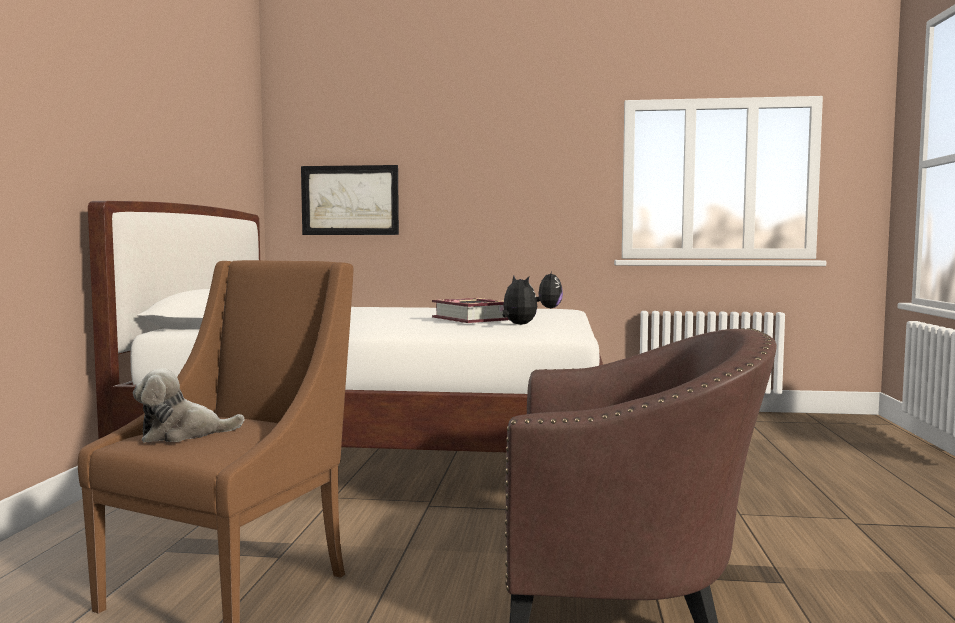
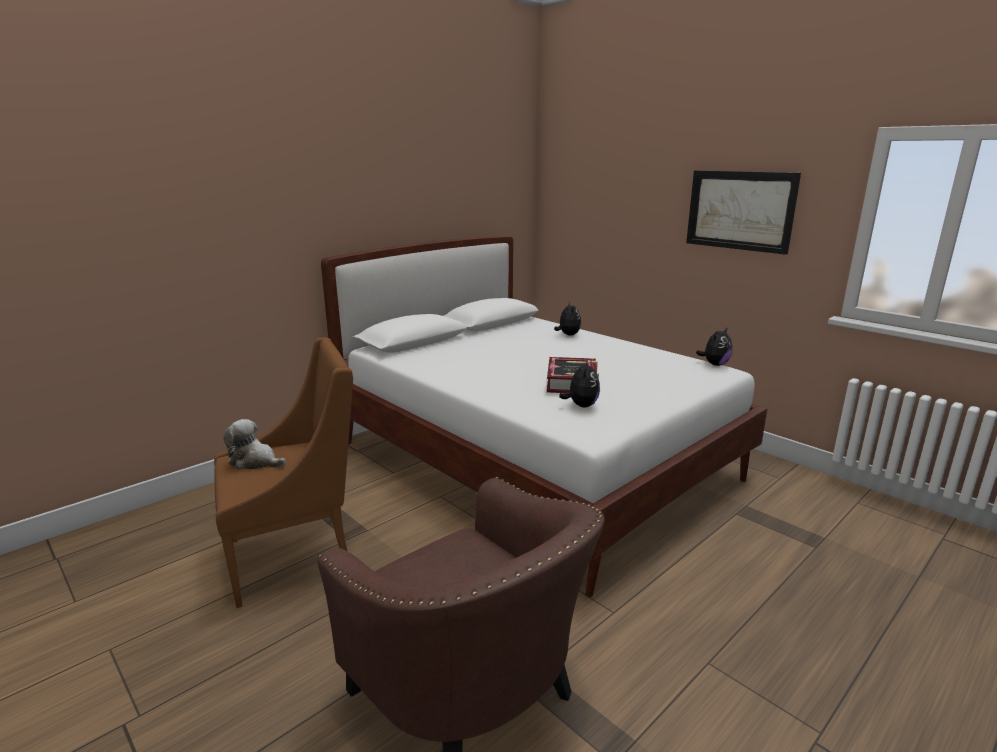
camera: 40 degrees right, 15 degrees up
picture [301,165,399,235] -> picture moved to [686,170,801,255]
none -> plush toy [554,302,581,336]

